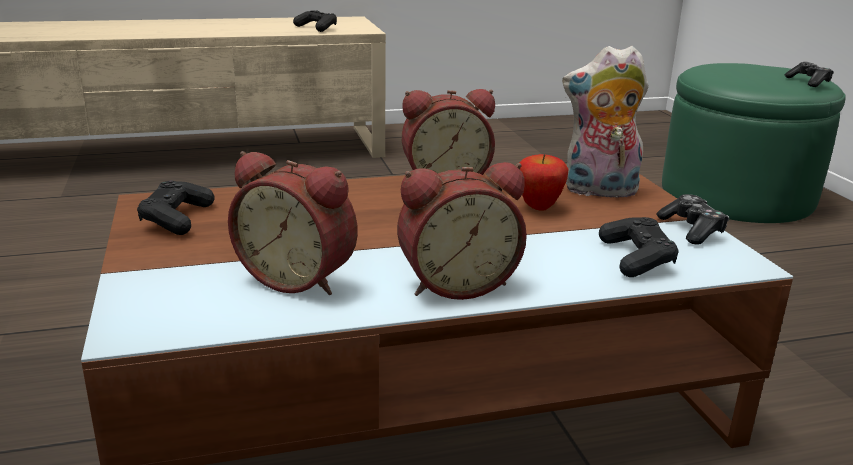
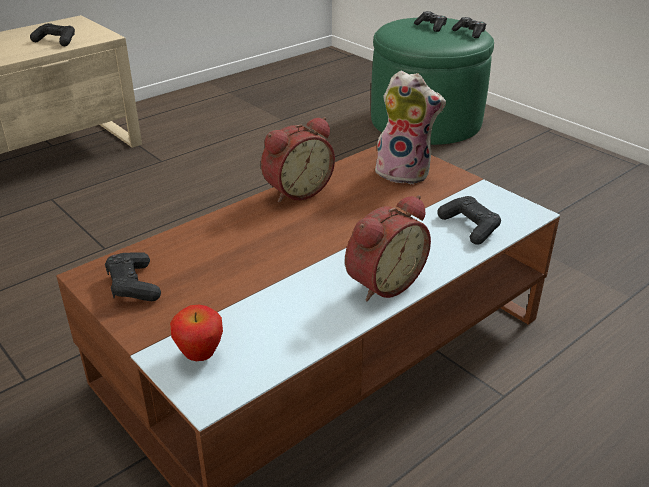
camera: 25 degrees left, 10 degrees up
alarm clock [228,151,358,295] -> none
apple [519,154,568,211] -> apple moved to [170,305,223,361]
plush toy [562,45,649,197] -> plush toy turned 135 degrees counterclockwise [375,71,446,184]
game controller [656,194,730,245] -> game controller moved to [414,11,447,32]

